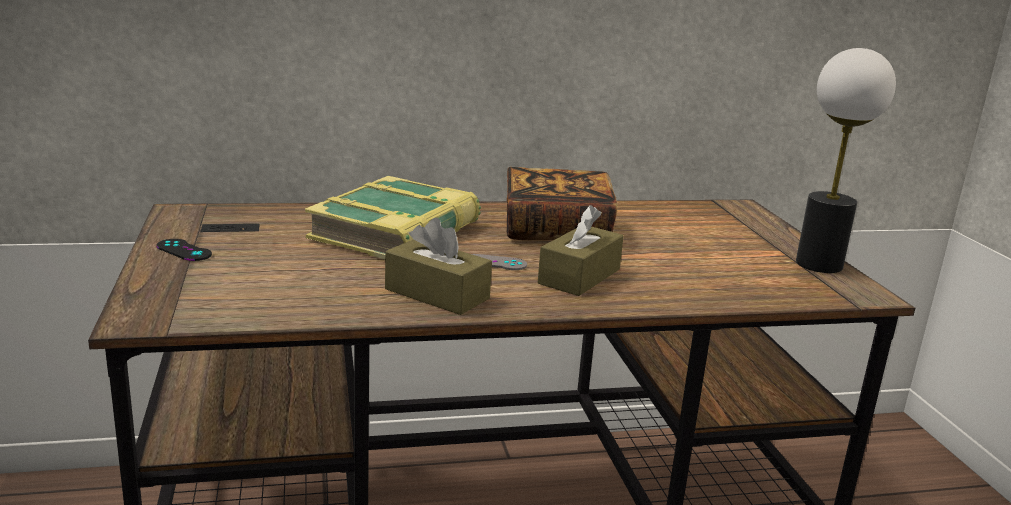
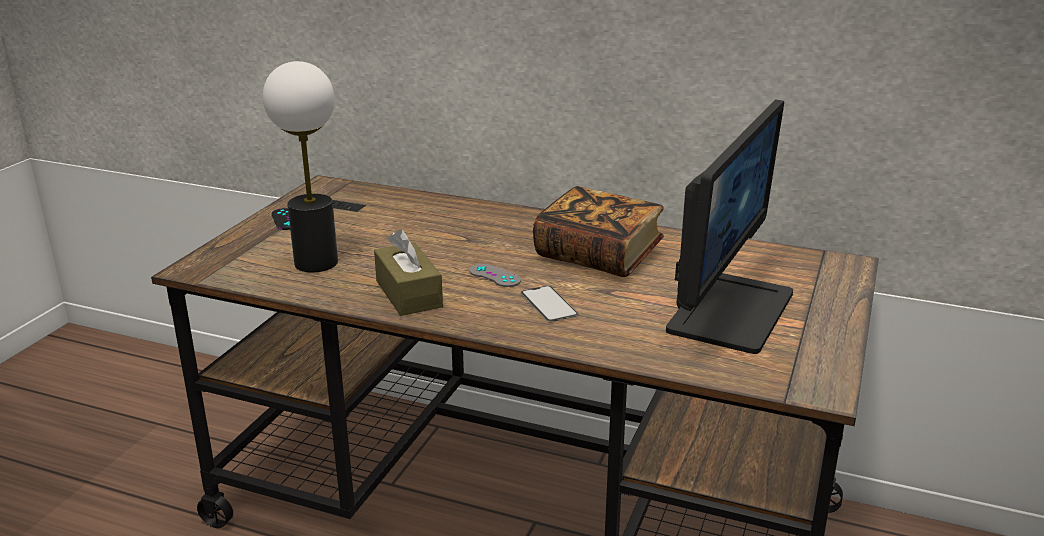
camera: 35 degrees right, 5 degrees up
book [305,176,481,259] -> none
brown tissue box [538,205,624,296] -> phone [521,286,578,322]
table lamp [796,48,896,273] -> table lamp moved to [263,61,338,273]
none -> monitor [666,99,793,354]

